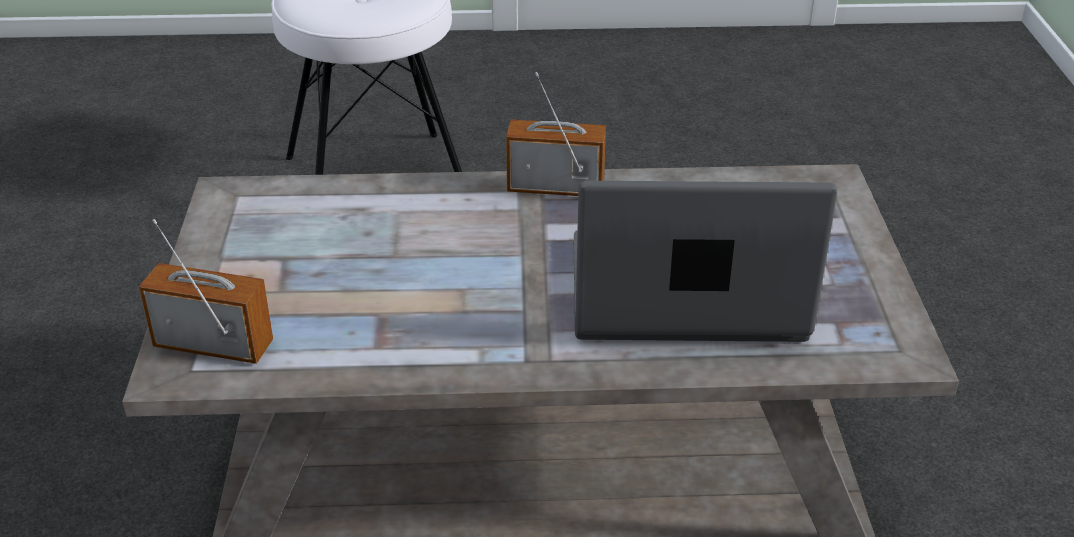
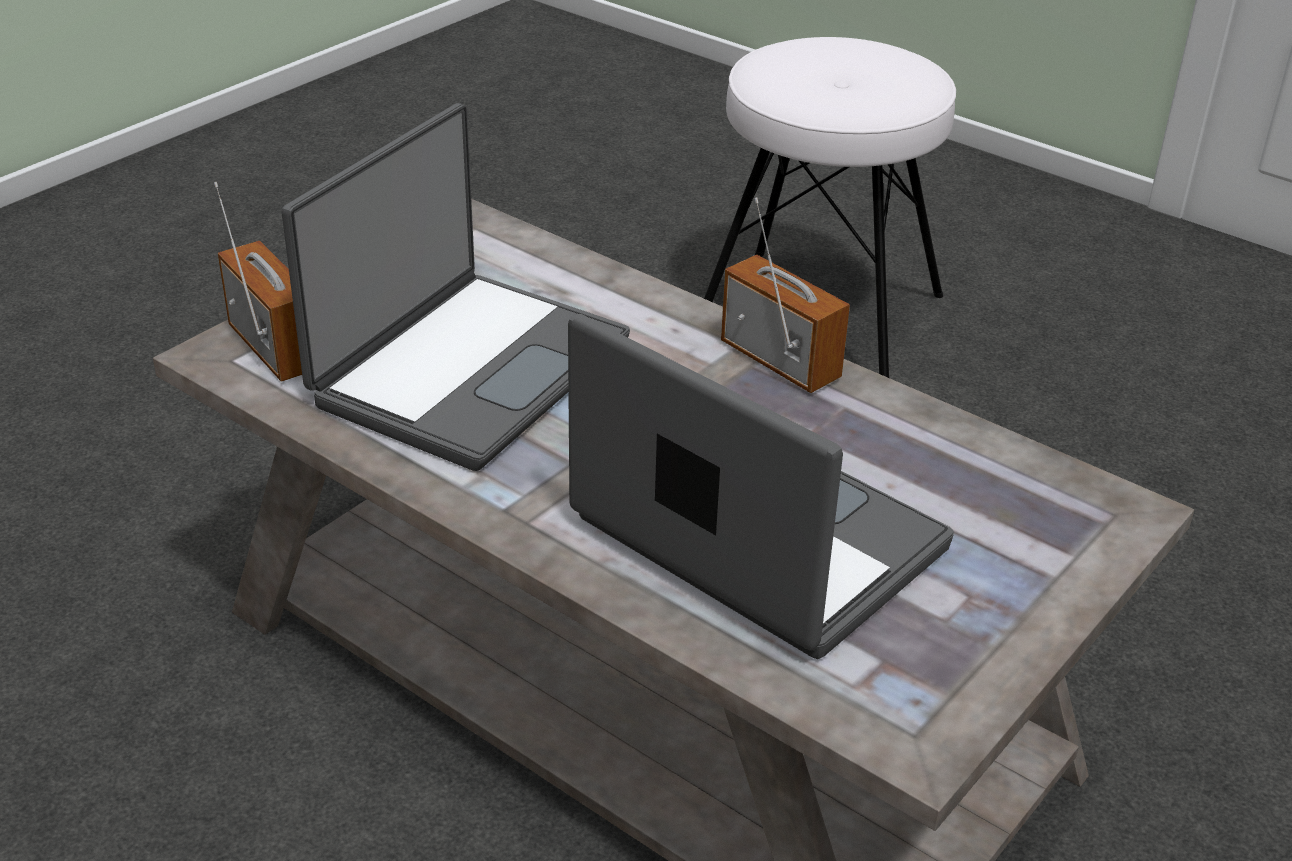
camera: 40 degrees right, 0 degrees up
none -> laptop [282,103,630,471]

